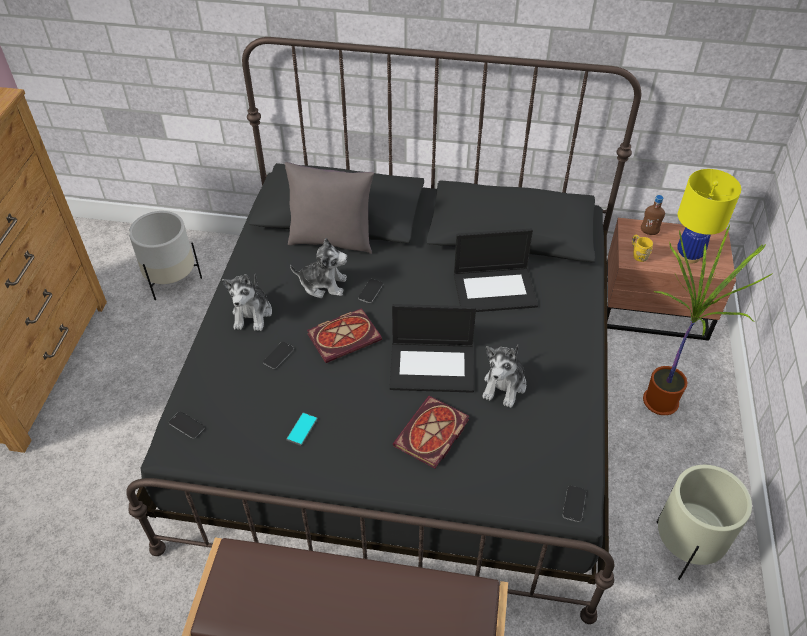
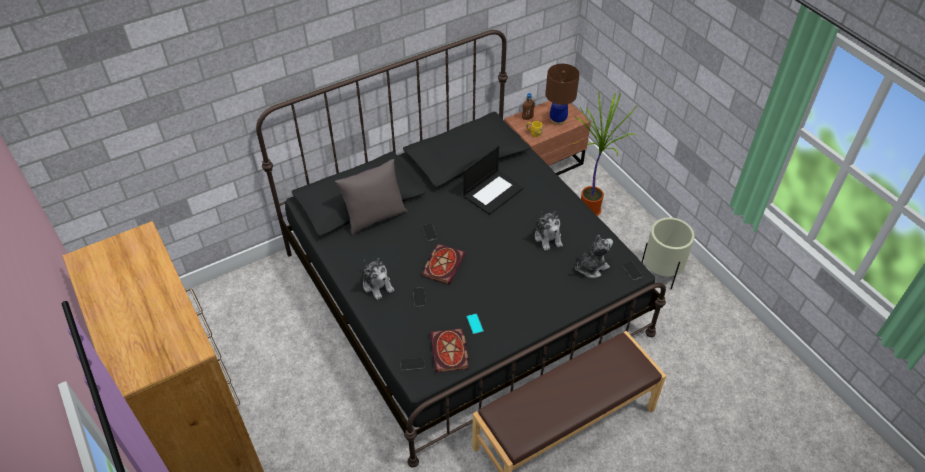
camera: 40 degrees left, 0 degrees up
white planter [129,211,202,300] -> none
plush toy [290,238,347,298] -> plush toy moved to [575,235,613,278]
laptop [389,304,476,393] -> none
book [393,396,469,469] -> book moved to [430,328,469,373]
yellow table lamp [677,169,741,263] -> brown table lamp [545,64,580,125]

